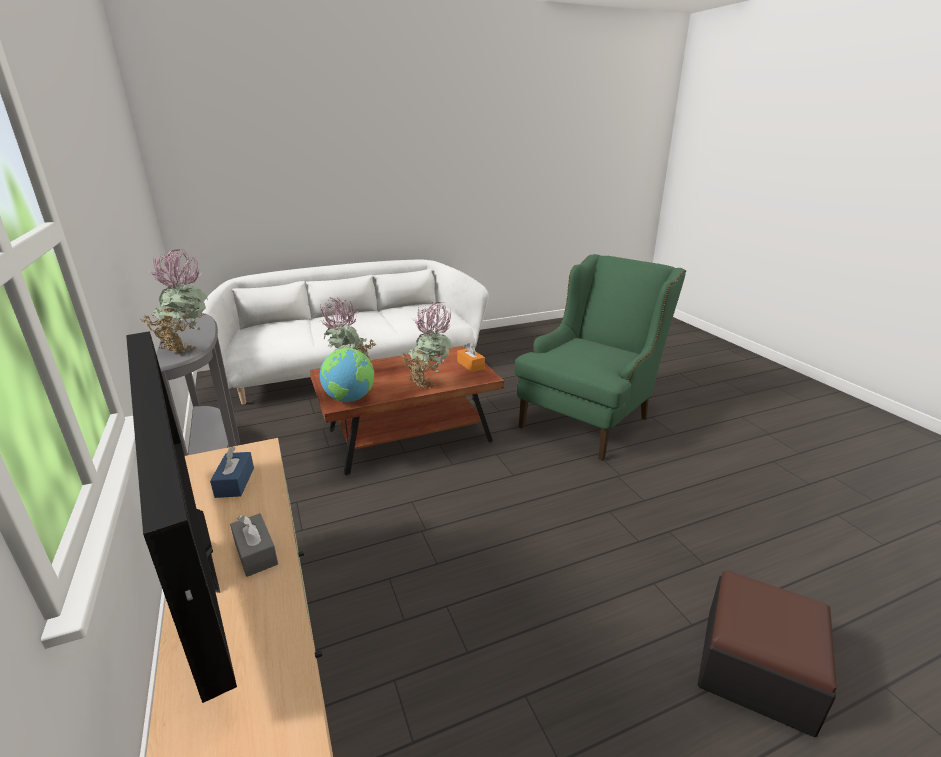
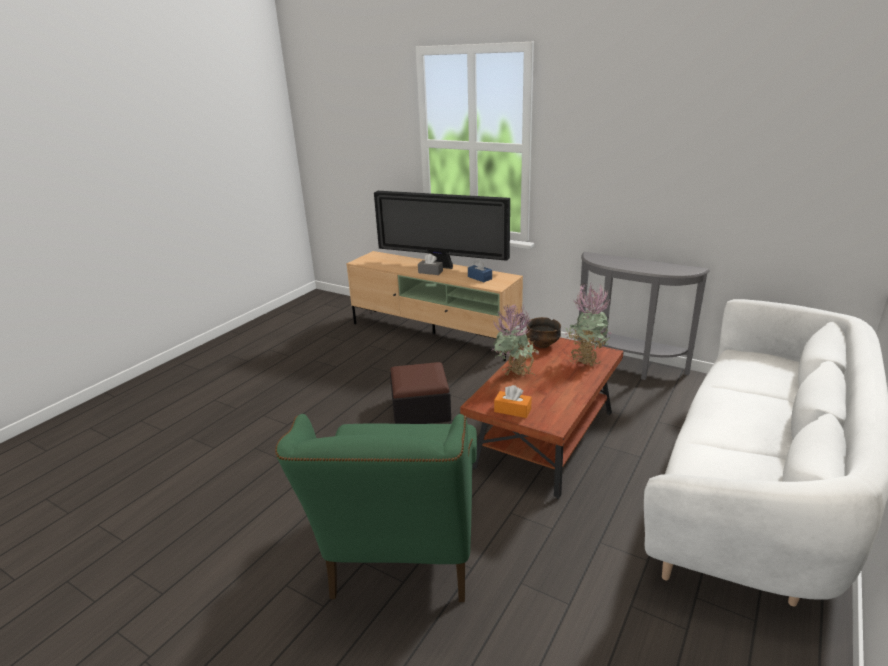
camera: 145 degrees right, 0 degrees up
potted plant [140,250,208,355] -> none
globe [320,348,374,402] -> bowl [526,317,561,348]
ottoman [698,571,837,737] -> ottoman moved to [390,362,451,424]

